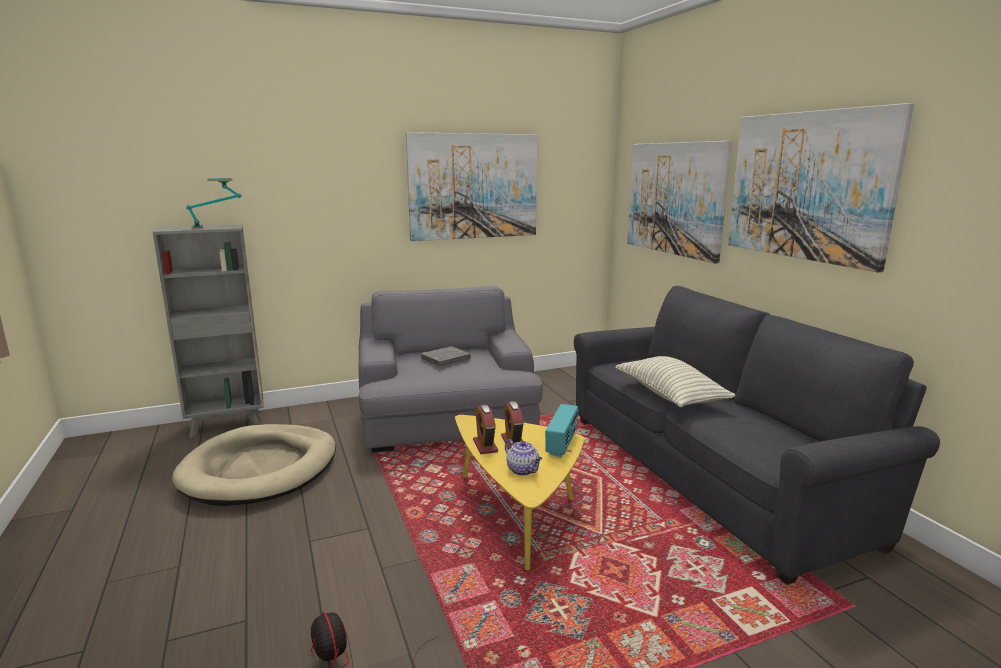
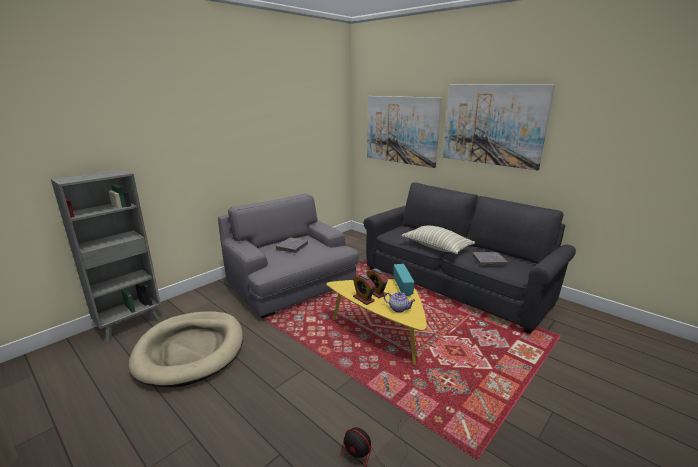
camera: 25 degrees left, 5 degrees up
table lamp [186,178,241,230] -> none
picture [406,132,538,241] -> none
none -> grey book [472,252,508,266]

